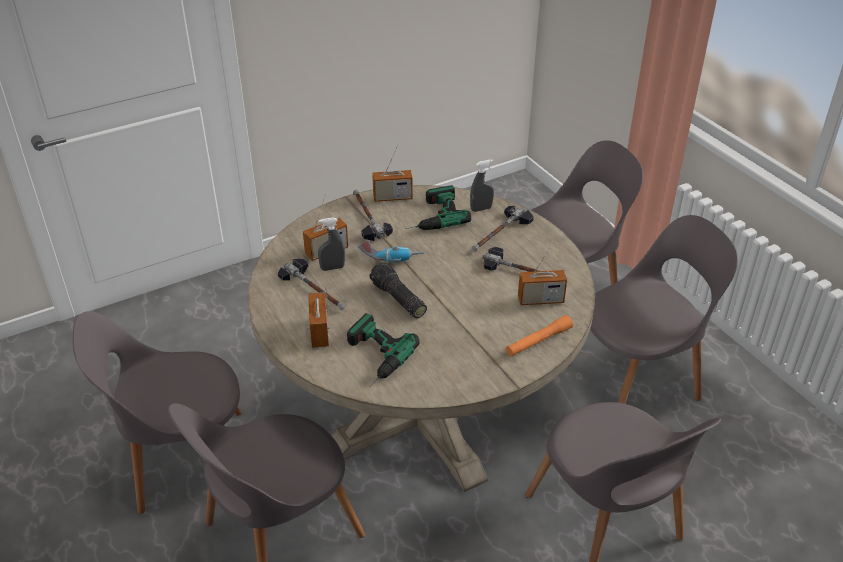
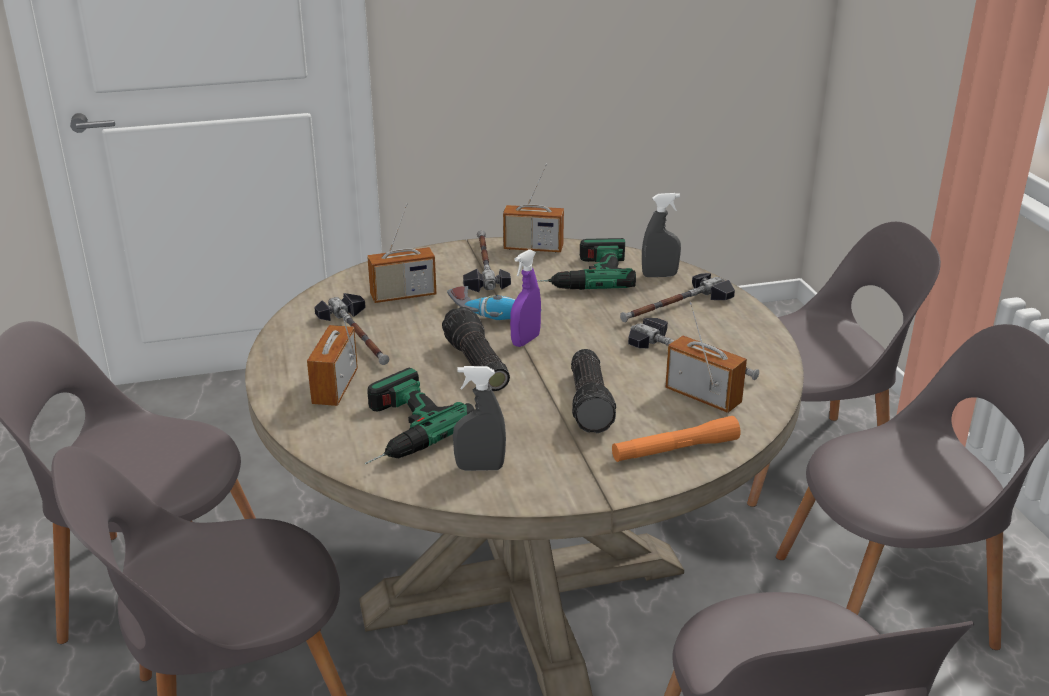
camera: 15 degrees right, 10 degrees down
grey spray bottle [318,217,345,271] -> grey spray bottle moved to [453,366,506,471]
radio [518,242,567,305] -> radio turned 150 degrees counterclockwise [665,302,747,413]
none -> purple spray bottle [510,249,541,347]
none -> flashlight [571,349,617,433]

